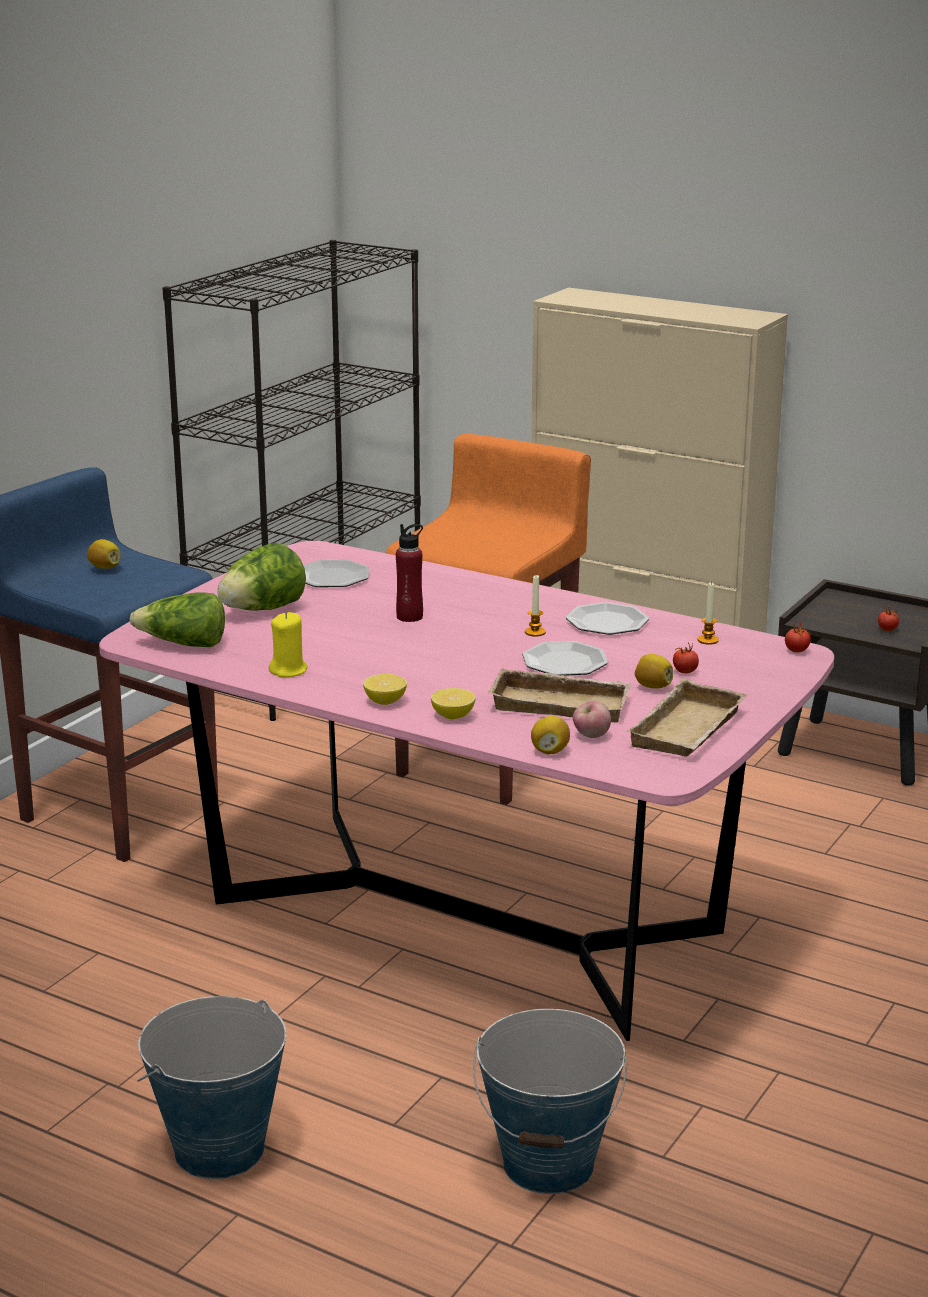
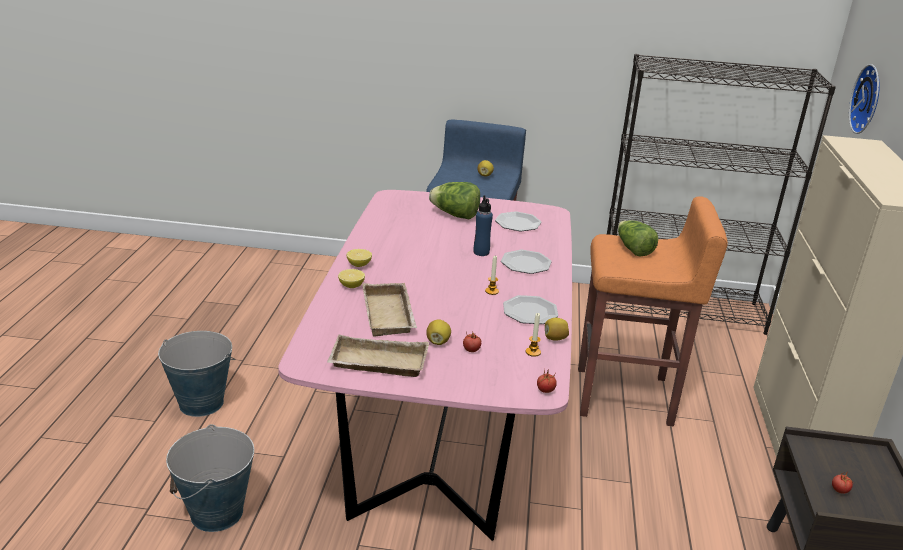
camera: 65 degrees right, 5 degrees up
lettuce [130,592,225,647] -> lettuce moved to [618,220,658,257]
yellow candle [269,612,307,678] -> none
red bottle [396,524,423,622] -> blue bottle [473,195,493,256]
plate [522,641,608,676] -> plate moved to [501,250,552,274]
lemon [531,716,570,754] -> lemon moved to [545,318,569,341]
apple [573,701,611,738] -> none
none -> wall clock [849,64,880,134]

